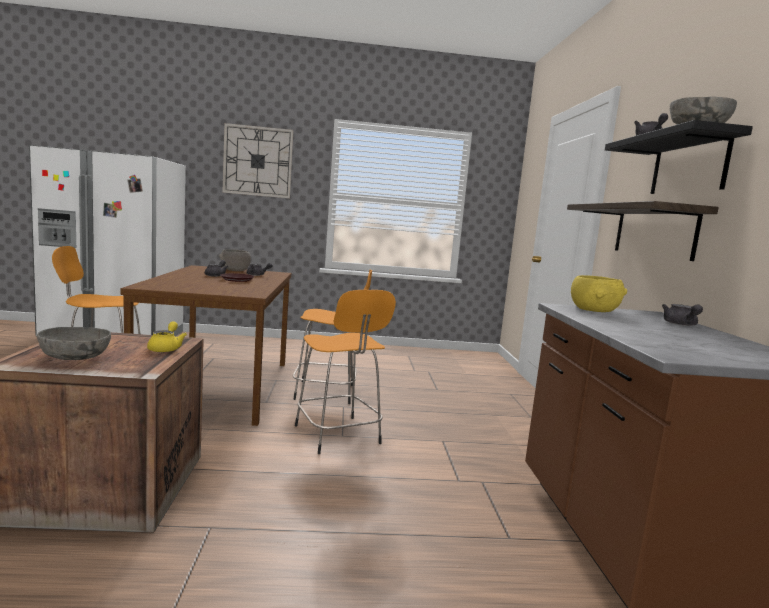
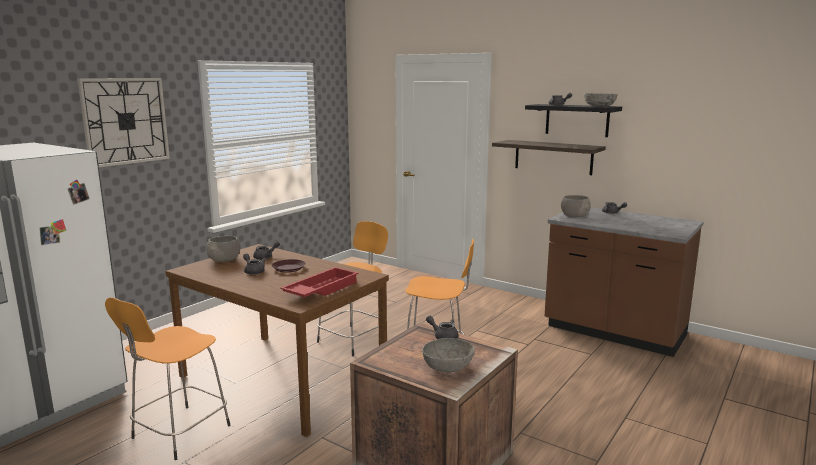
camera: 50 degrees left, 5 degrees up
yellow teapot [147,321,187,352] -> grey teapot [426,316,458,339]
yellow bowl [571,275,627,312] -> grey bowl [561,195,591,217]
none -> red tray [280,267,359,297]

